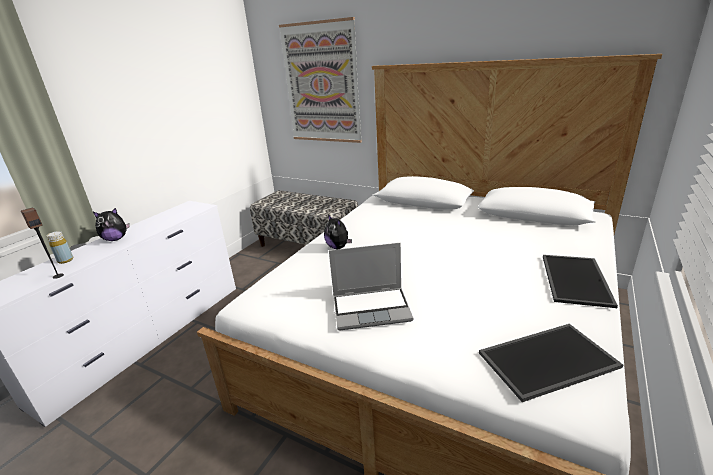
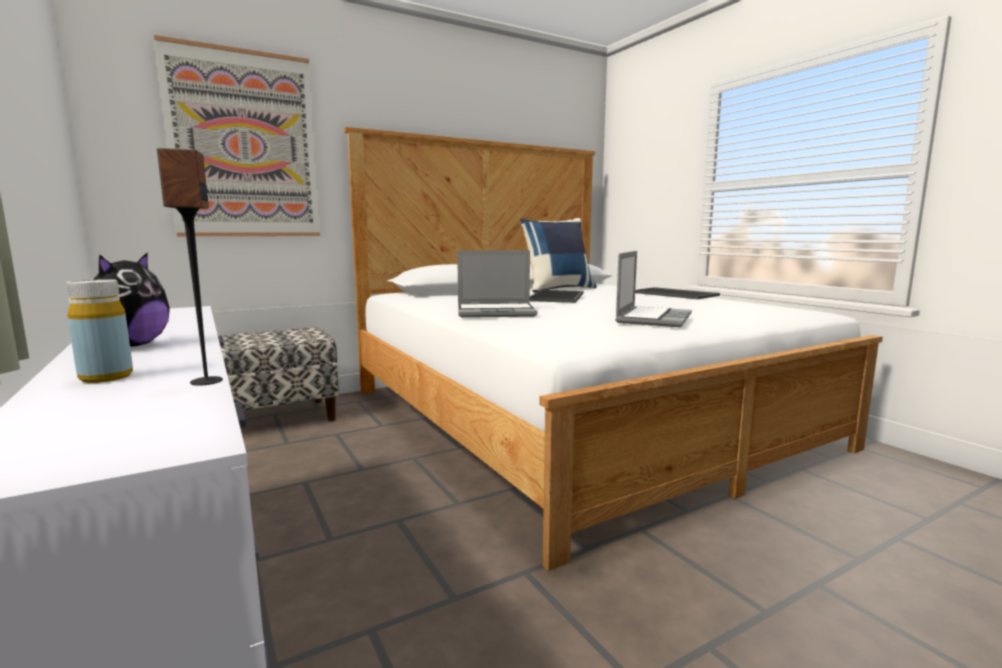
camera: 60 degrees left, 15 degrees down
plush toy [324,215,352,249] -> laptop [457,250,538,318]
tray [479,324,623,402] -> tray moved to [530,290,584,303]
none -> blue pillow [520,218,597,293]

